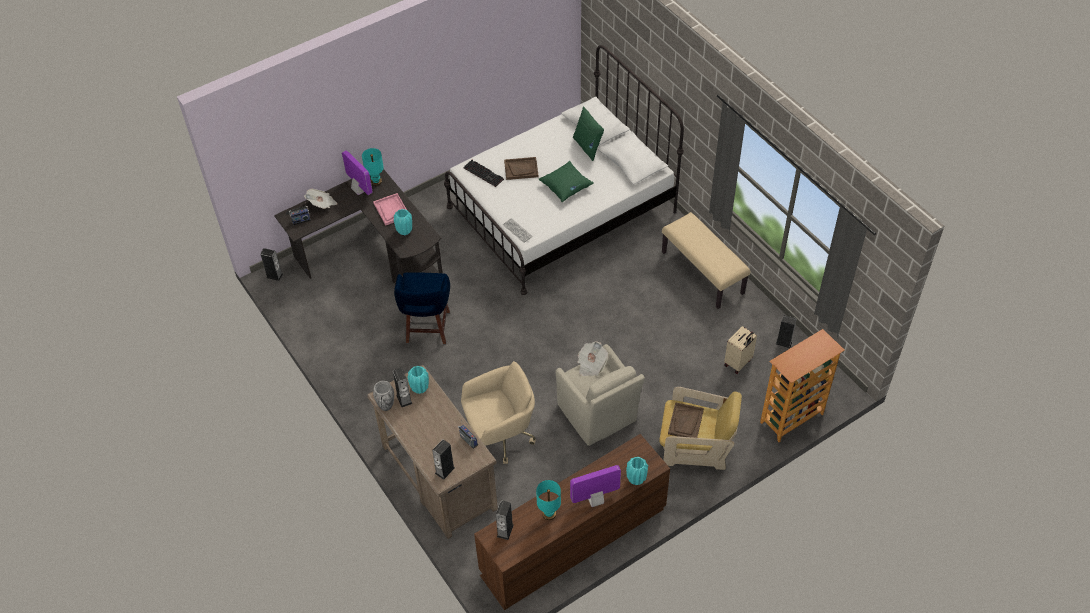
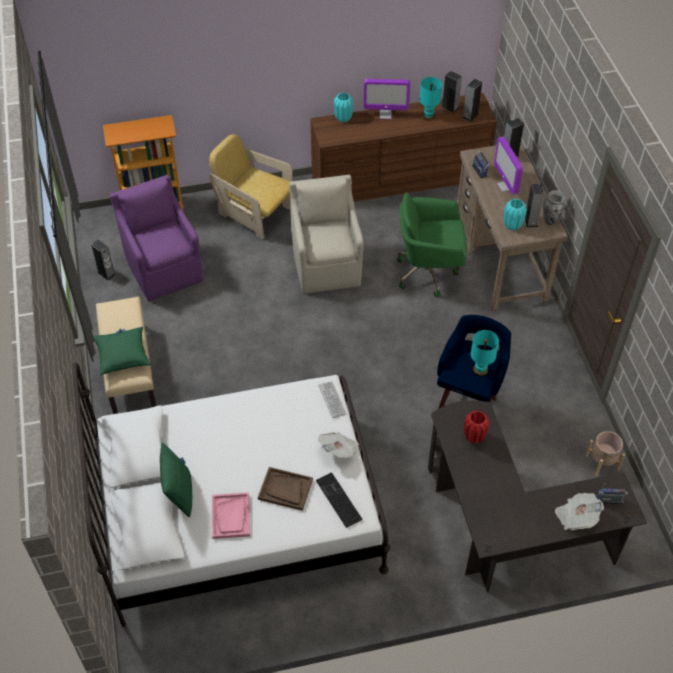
camera: 160 degrees left, 0 degrees up
speaker [260,248,283,281] -> speaker moved to [441,71,462,113]
monitor [342,150,373,195] -> monitor moved to [494,137,523,195]
turquoise table lamp [362,148,384,186] -> turquoise table lamp moved to [471,330,499,376]
pink tray [373,193,407,226] -> pink tray moved to [212,492,250,539]
turquoise vase [394,209,412,235] -> red vase [464,411,490,444]
beige office chair [461,361,536,464] -> green office chair [397,192,467,297]
green pillow [538,161,594,202] -> green pillow moved to [93,327,151,375]
newspaper [578,341,609,376] -> newspaper moved to [318,432,359,458]
brown tray [668,402,704,438] -> none
beige suitcase [724,326,757,374] -> purple armchair [110,175,203,301]
none -> beige planter [585,431,625,476]

